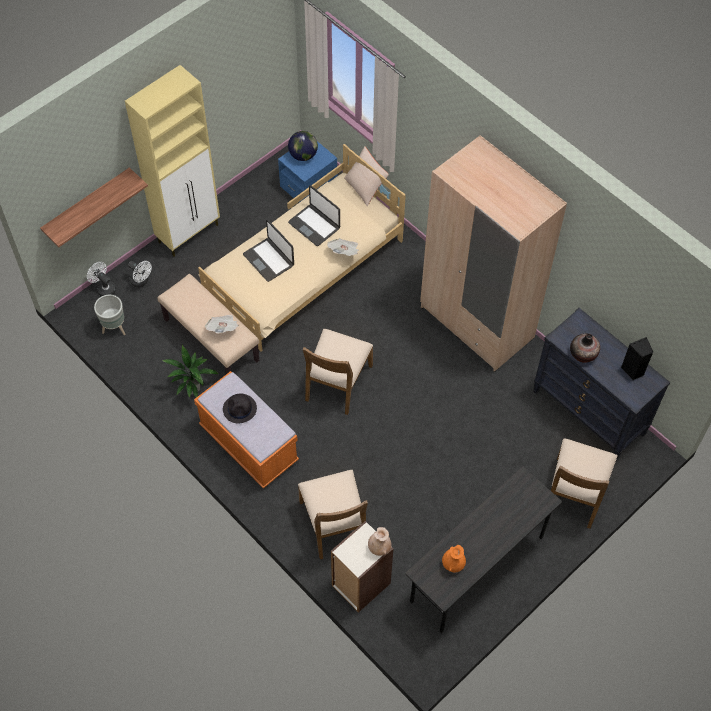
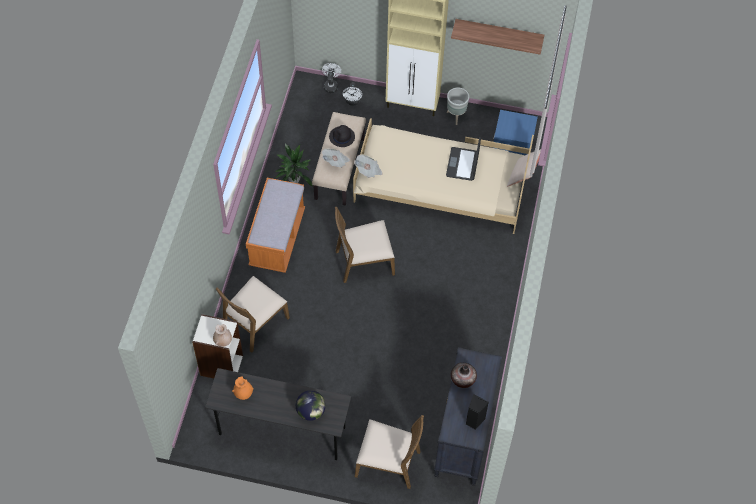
camera: 55 degrees right, 0 degrees up
shelf [40,168,148,247] -> shelf moved to [451,19,544,55]
grey planter [94,295,125,335] -> grey planter moved to [447,87,469,125]
black hat [223,394,257,424] -> black hat moved to [329,125,355,147]
laptop [243,219,294,282] -> none
globe [288,131,318,161] -> globe moved to [296,390,326,421]
newspaper [327,238,359,256] -> newspaper moved to [354,154,383,178]
beige wardrobe [420,135,567,372] -> none
brown chair [551,438,618,529] -> brown chair turned 150 degrees counterclockwise [355,415,424,489]

